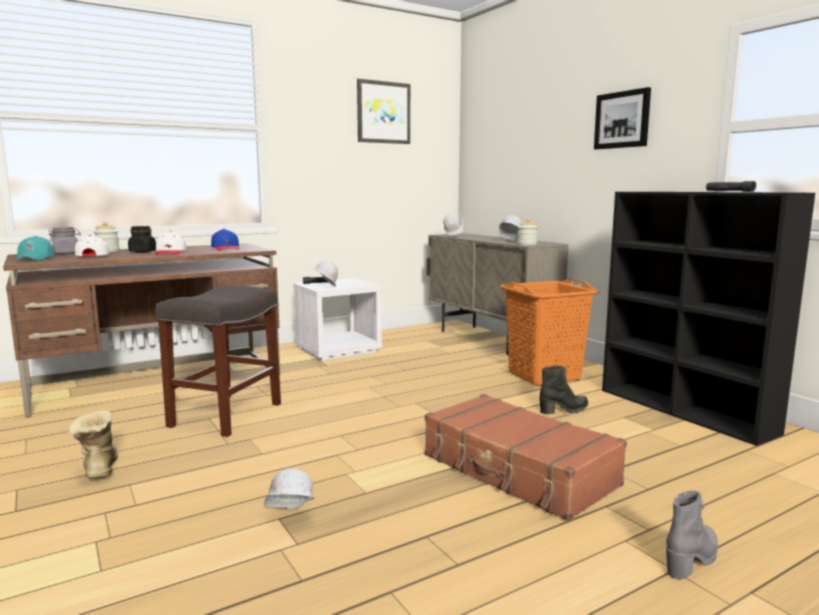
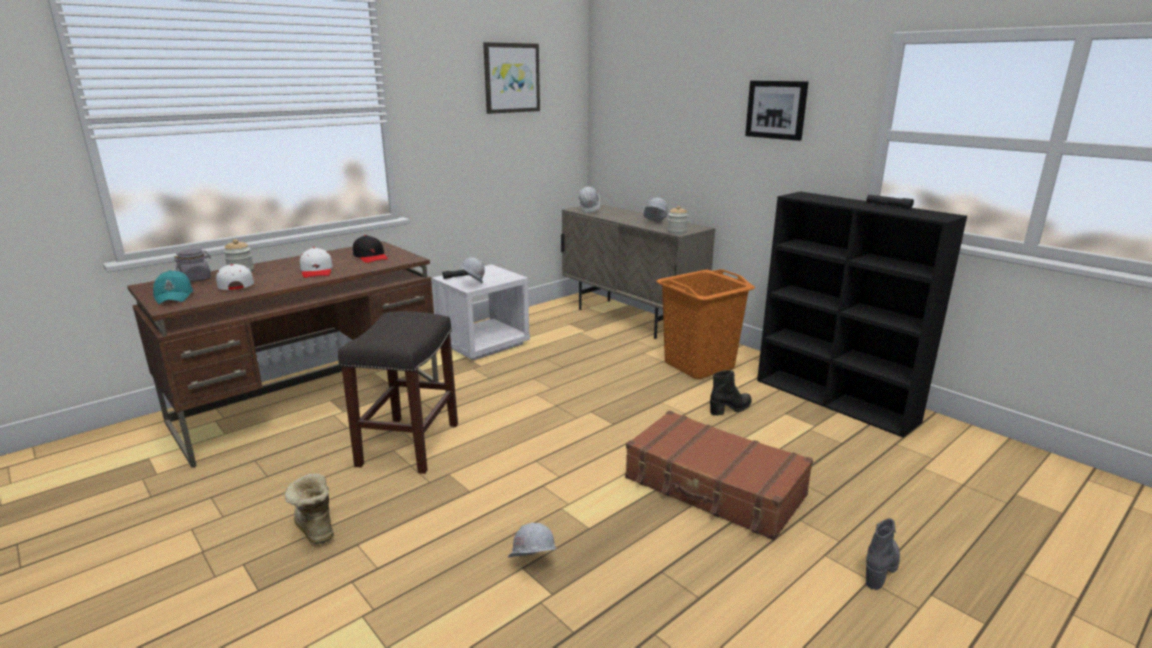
camera: 10 degrees left, 10 degrees up
black jar [128,226,156,253] -> none
blue cap [211,229,240,250] -> black cap [353,235,388,263]

